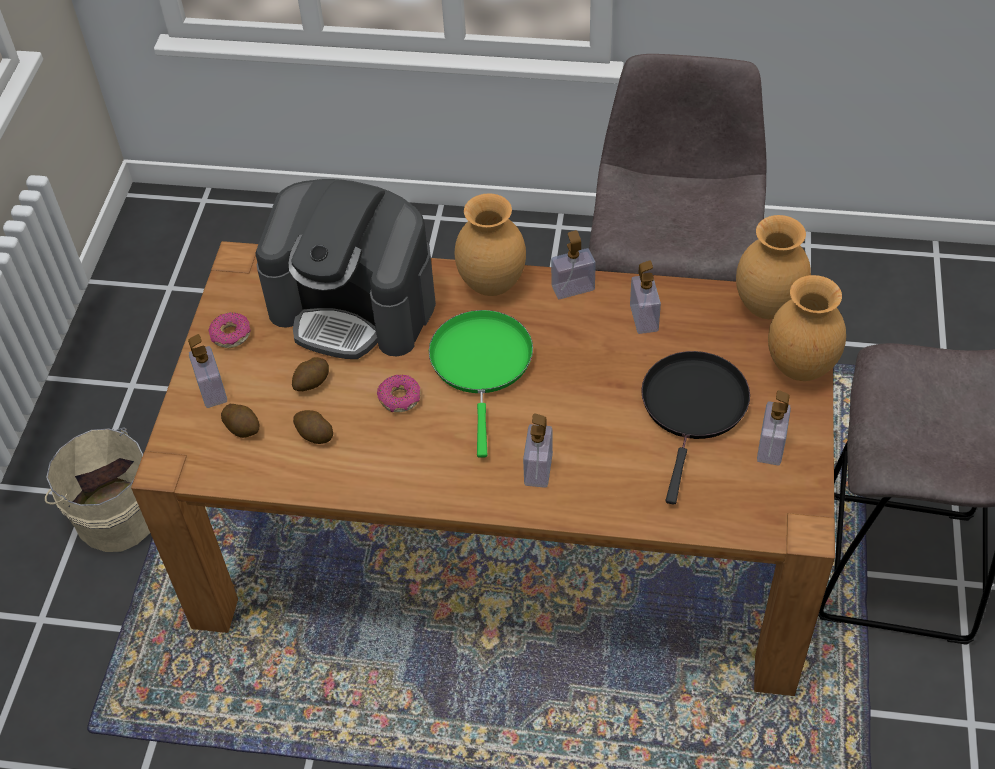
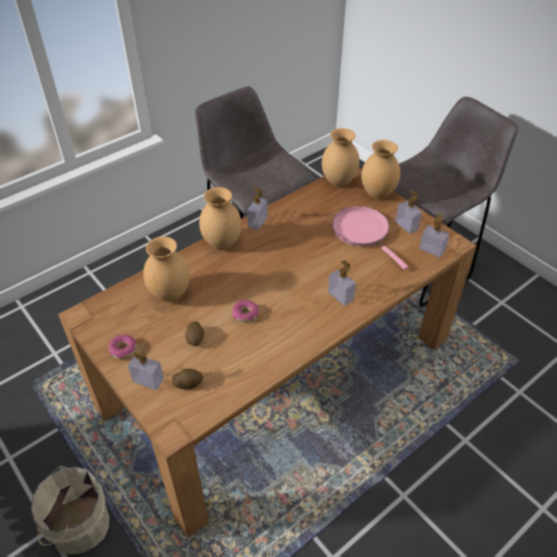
camera: 50 degrees left, 5 degrees down
coffee machine [256,179,436,359] -> brown vase [143,236,190,302]
potato [293,410,333,444] -> none
green frying pan [429,310,533,458] -> none
soap dispenser [630,260,661,334] -> soap dispenser moved to [419,214,450,258]
black frying pan [641,351,750,505] -> pink frying pan [332,206,408,270]

